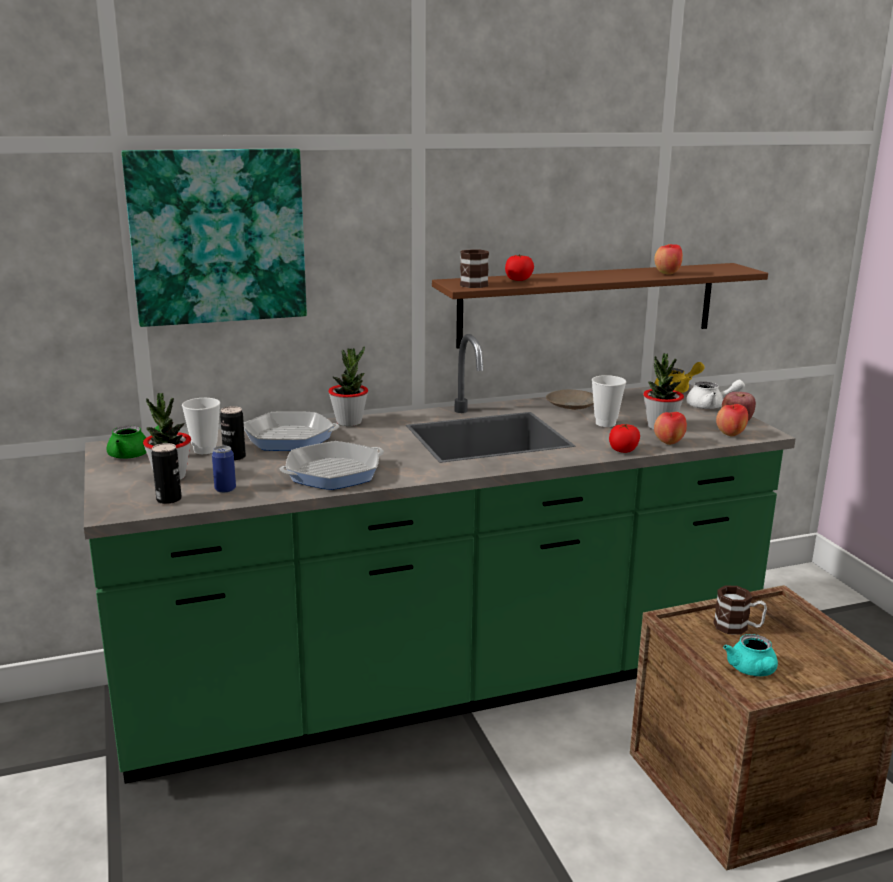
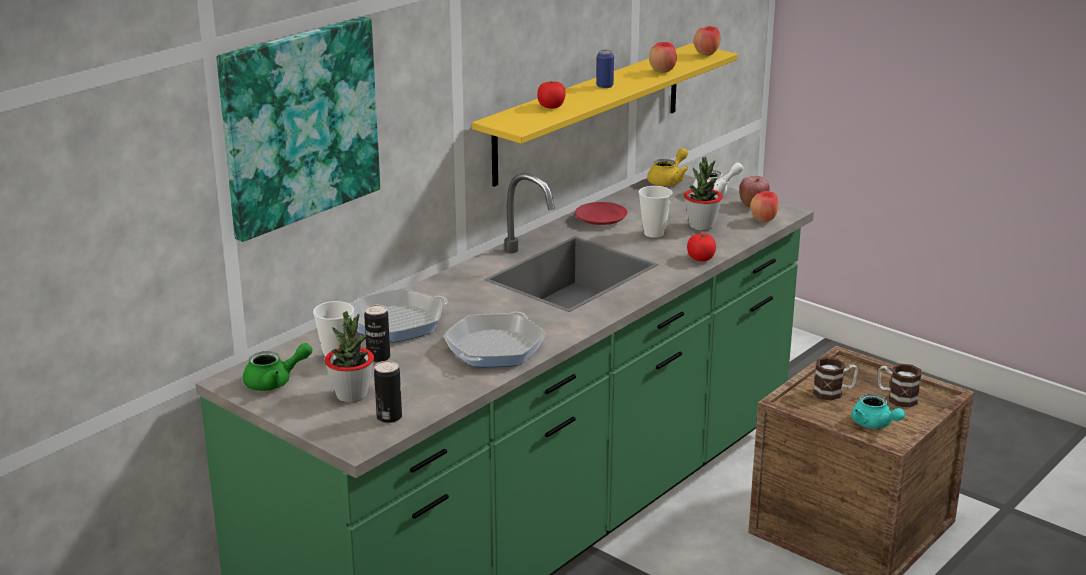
camera: 30 degrees left, 5 degrees up
can [212,446,236,493] -> can moved to [596,49,614,88]
potted plant [328,347,368,426] -> none
brown shelf [432,263,768,349] -> yellow shelf [472,44,738,187]
mug [460,249,489,288] -> mug moved to [878,364,921,408]
beige plate [546,390,594,410] -> red plate [575,202,628,225]
apple [654,412,687,445] -> apple moved to [693,26,720,56]

